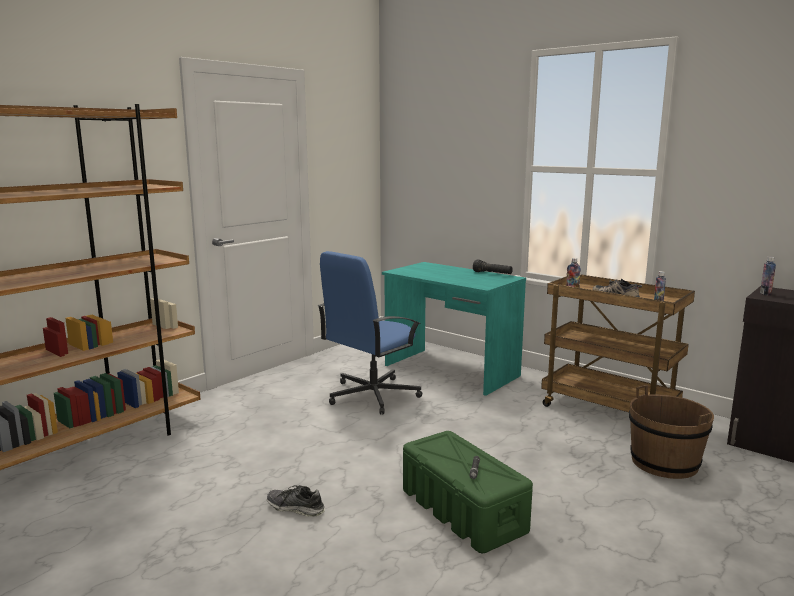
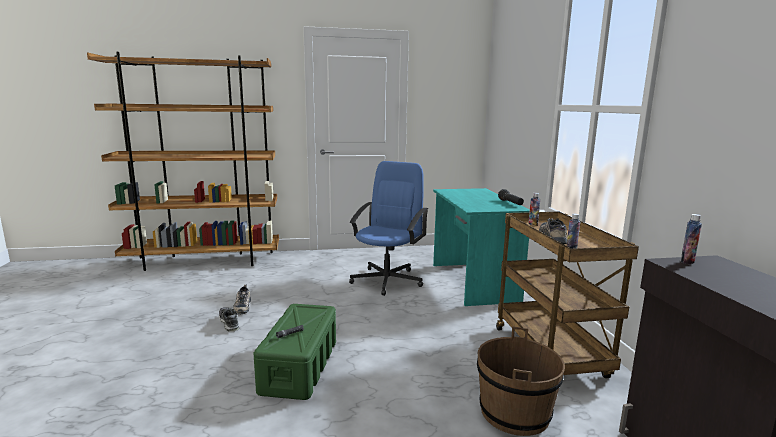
camera: 40 degrees right, 0 degrees up
blue office chair [318,251,422,414] -> blue office chair turned 120 degrees clockwise [349,161,429,296]
none -> shoe [233,285,251,314]

